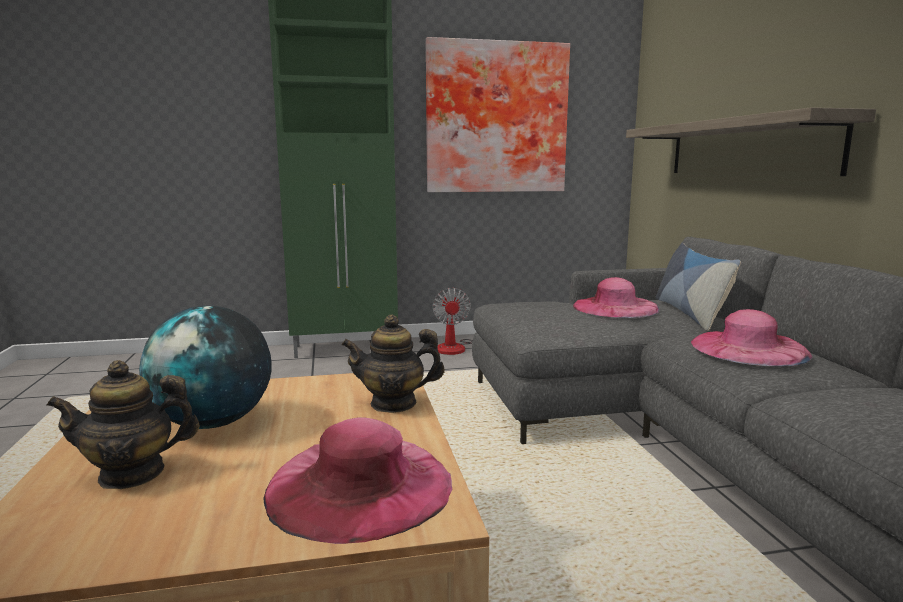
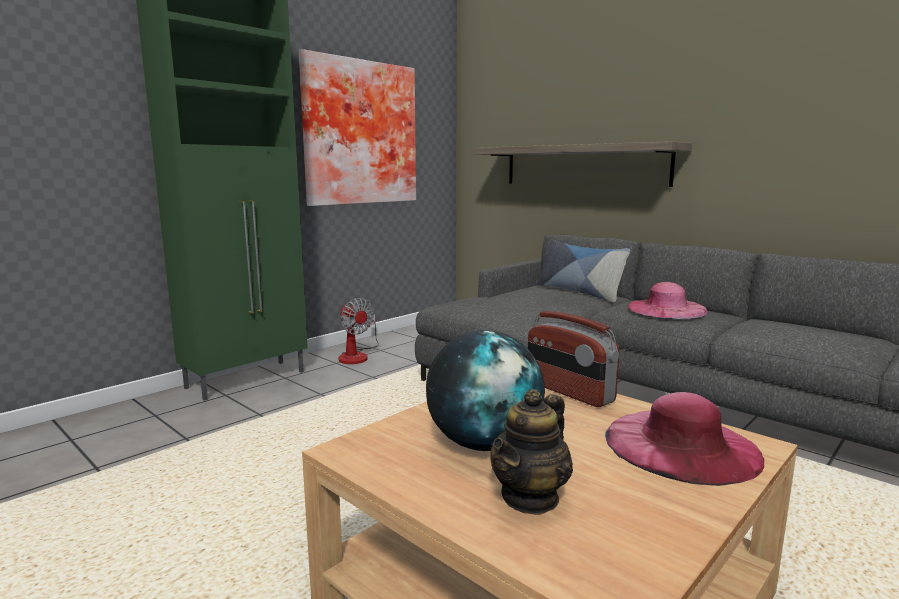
camera: 35 degrees left, 0 degrees up
teapot [341,315,445,413] -> radio [528,311,620,407]
pink hat [573,277,660,318] -> none

